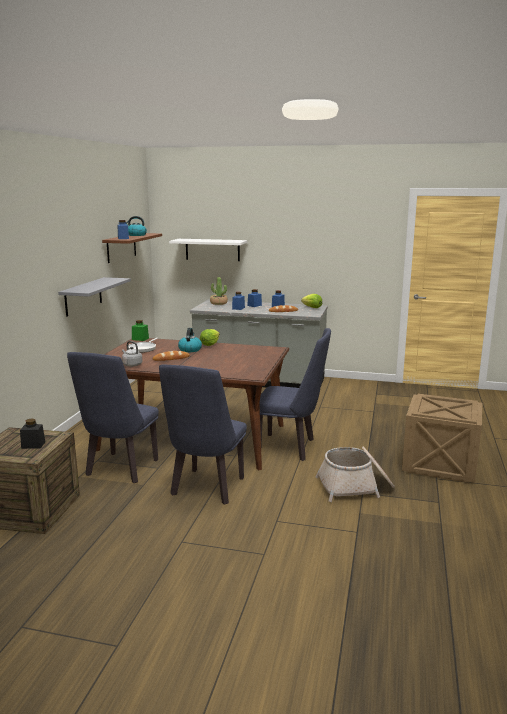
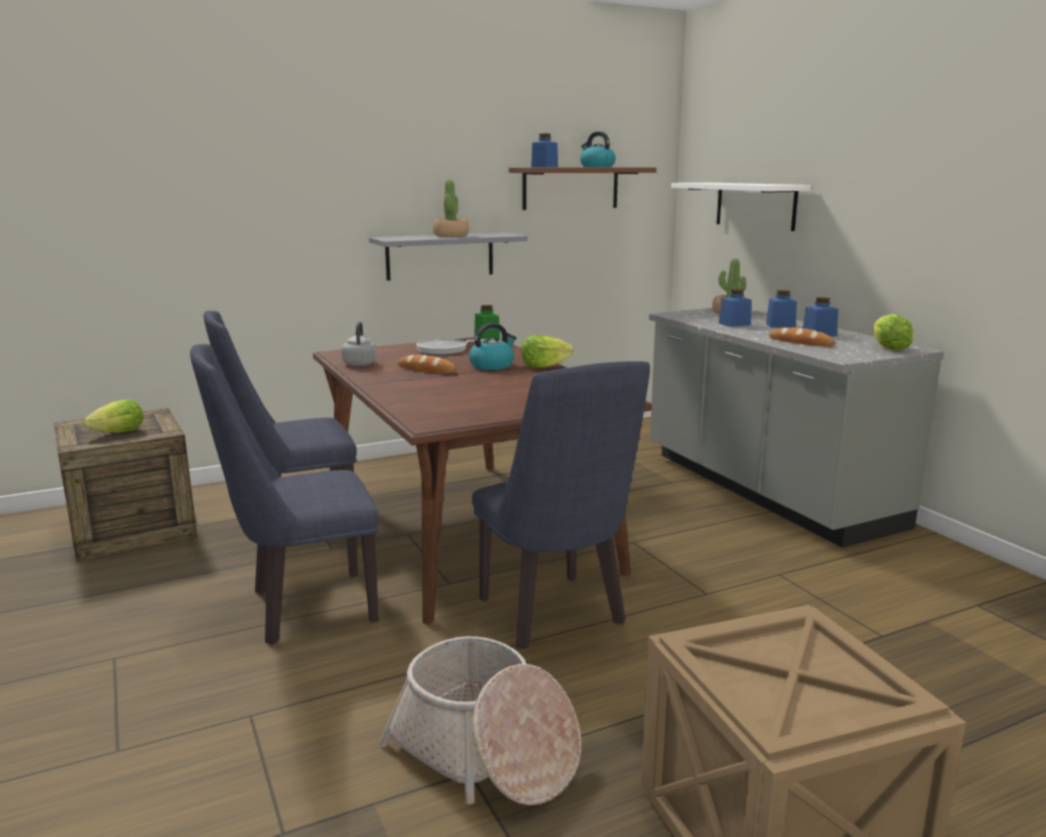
camera: 50 degrees right, 0 degrees up
black jar [20,419,45,449] -> lettuce [84,399,143,432]
none -> potted plant [433,180,469,237]

